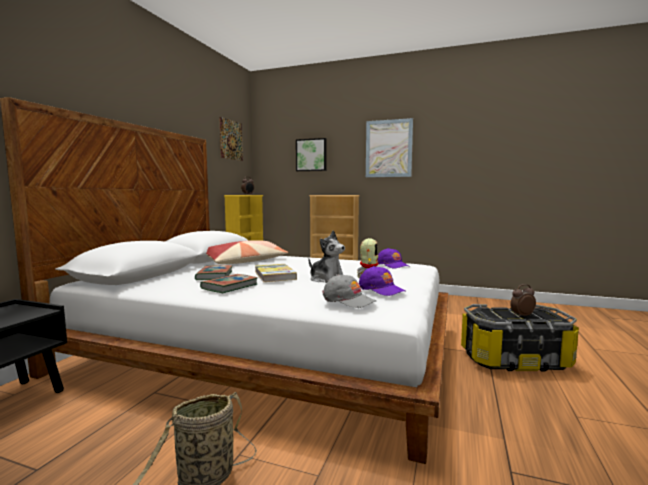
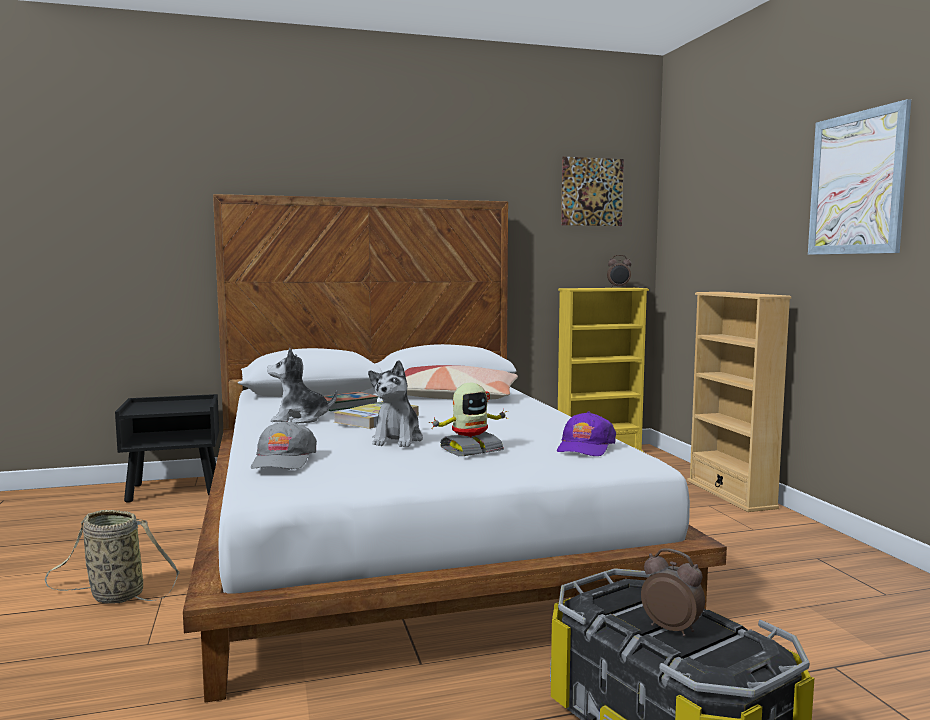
camera: 55 degrees right, 0 degrees up
book [200,274,258,293] -> plush toy [267,348,337,424]
picture [296,138,326,171] -> none
purple cap [359,266,406,296] -> none

